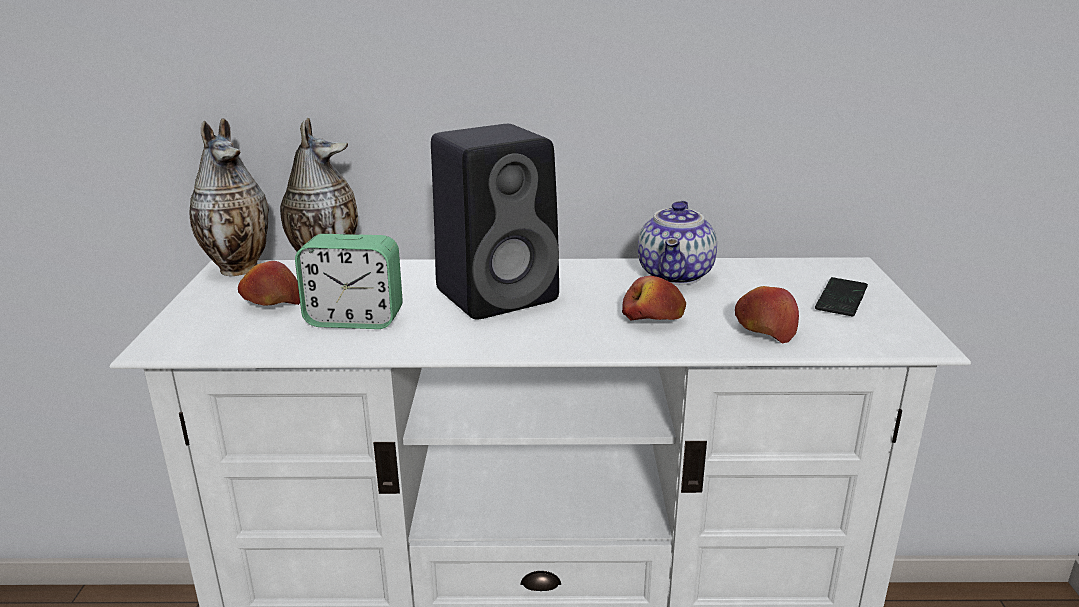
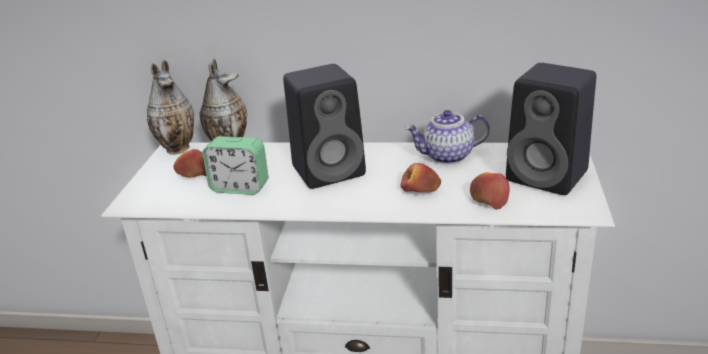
camera: 10 degrees right, 5 degrees up
teapot [638,201,717,285] -> teapot turned 60 degrees clockwise [405,110,490,164]
phone [815,277,868,316] -> black speaker [506,63,596,195]

